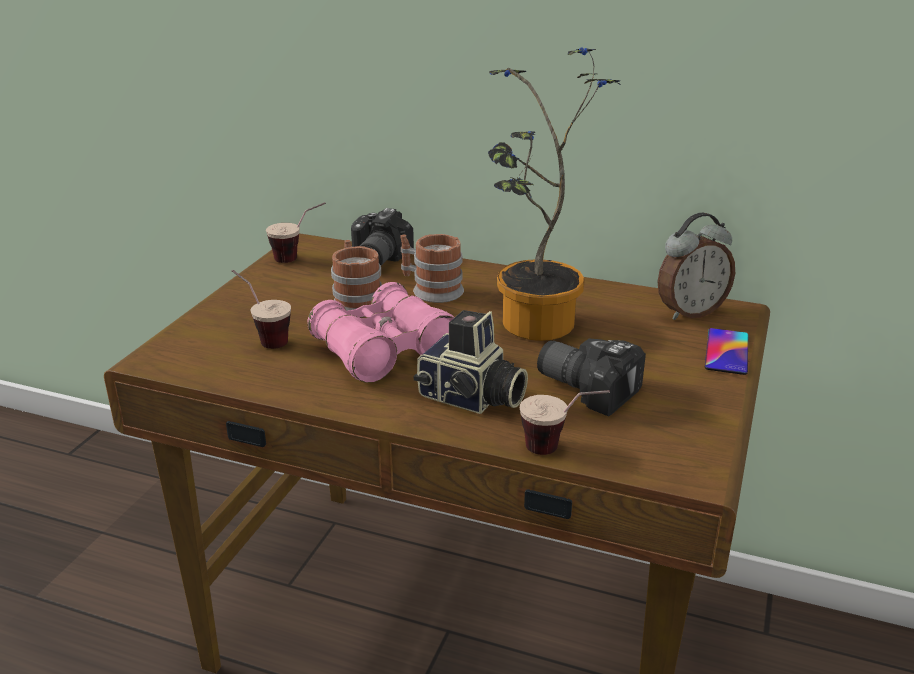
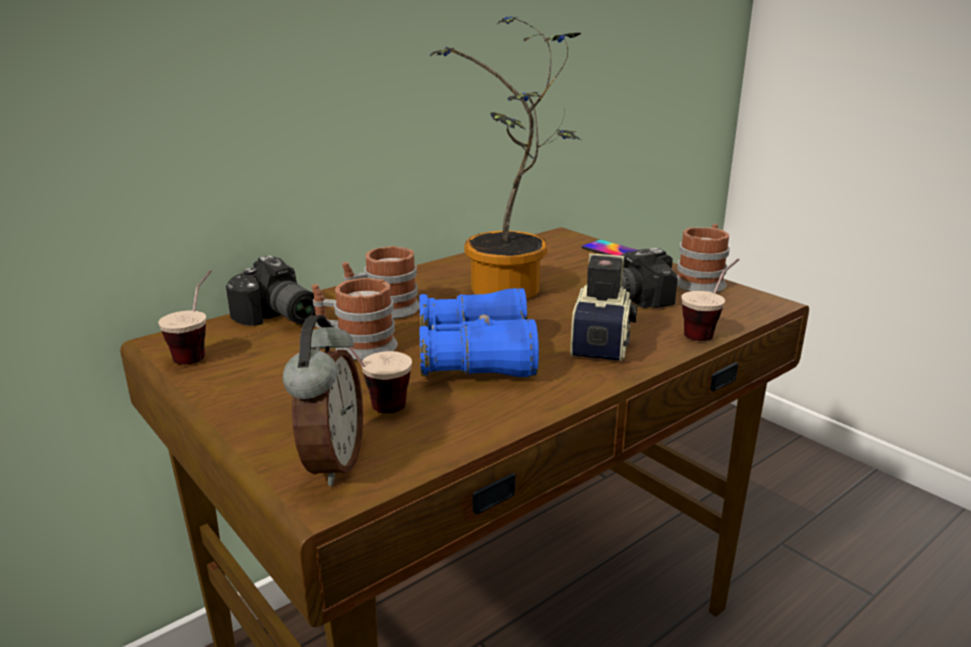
camera: 60 degrees left, 5 degrees down
pink binoculars [307,282,455,383] -> blue binoculars [419,288,539,377]
camera [413,310,528,414] -> camera turned 45 degrees counterclockwise [570,253,637,361]
alarm clock [657,213,735,320] -> alarm clock moved to [283,315,363,486]
none -> mug [677,224,730,293]

